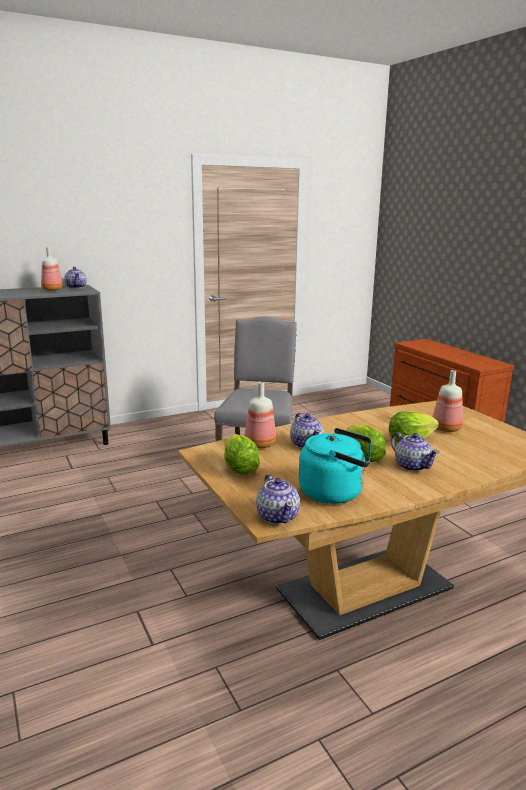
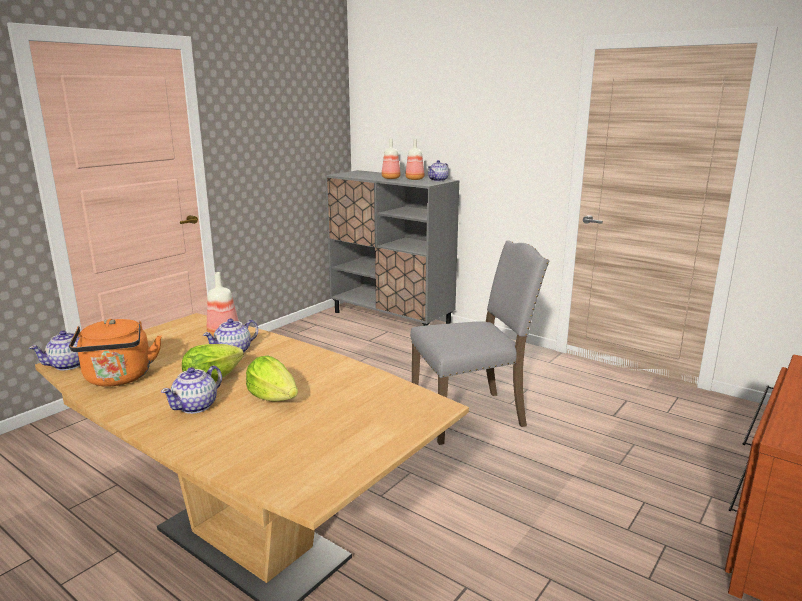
camera: 65 degrees right, 0 degrees up
lettuce [224,434,260,475] -> none
turquoise kettle [299,428,371,504] -> orange kettle [69,319,162,387]
bottle [433,370,463,432] -> bottle moved to [382,138,401,179]

